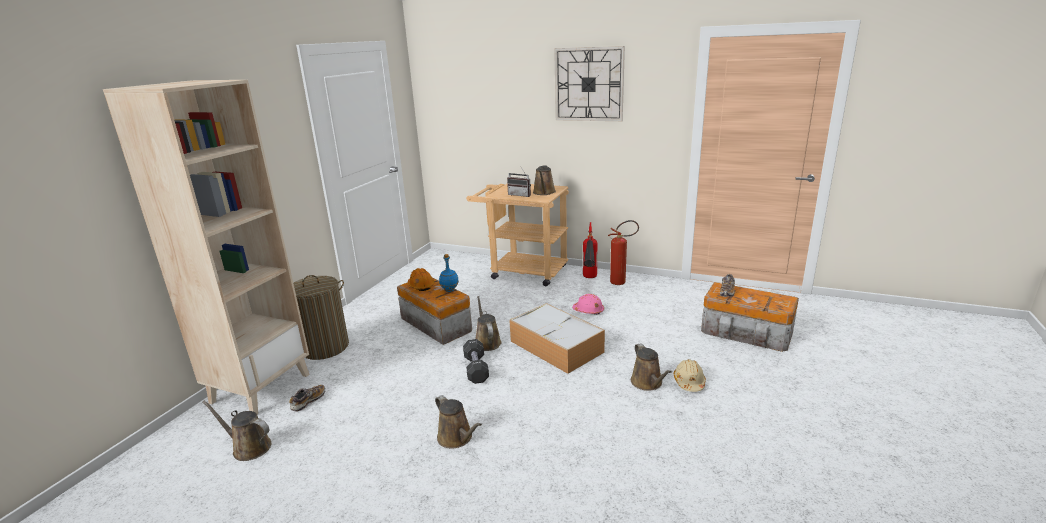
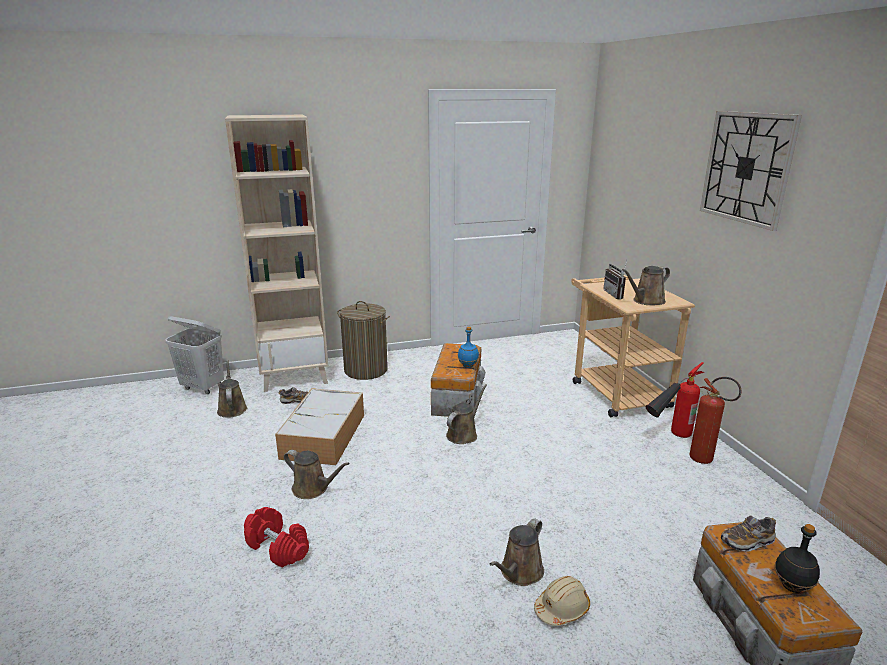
camera: 50 degrees right, 0 degrees up
orange hard hat [408,268,434,291] -> none
brown watering can [435,395,482,449] -> brown watering can turned 75 degrees counterclockwise [284,450,350,499]
black dumbbell [463,339,489,384] -> none
storage box [509,303,605,374] -> storage box moved to [275,388,364,465]
pink hard hat [572,294,604,314] -> none
none -> white laundry basket [165,316,224,394]
none -> red dumbbell [244,507,309,568]
none -> black bottle [775,524,820,593]

